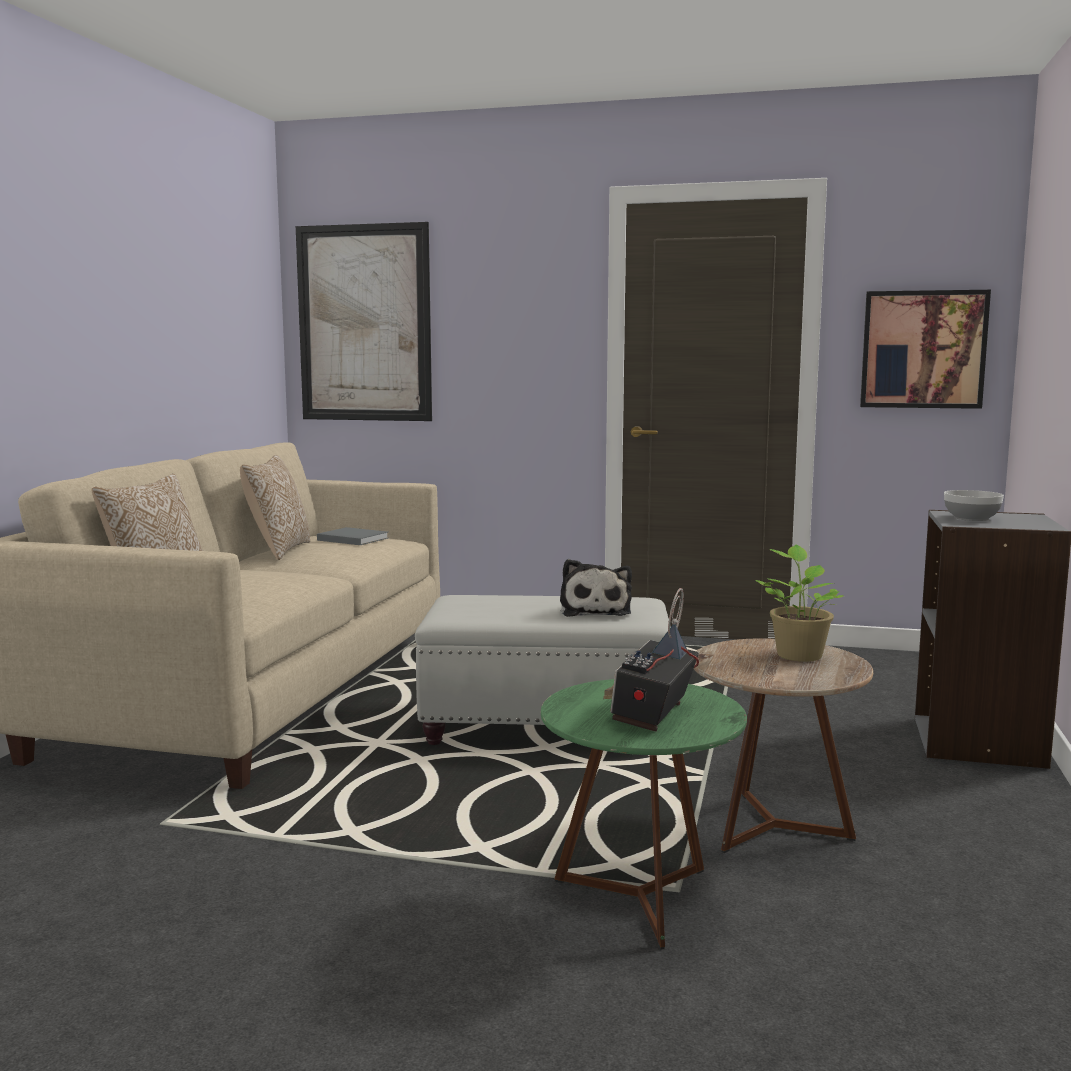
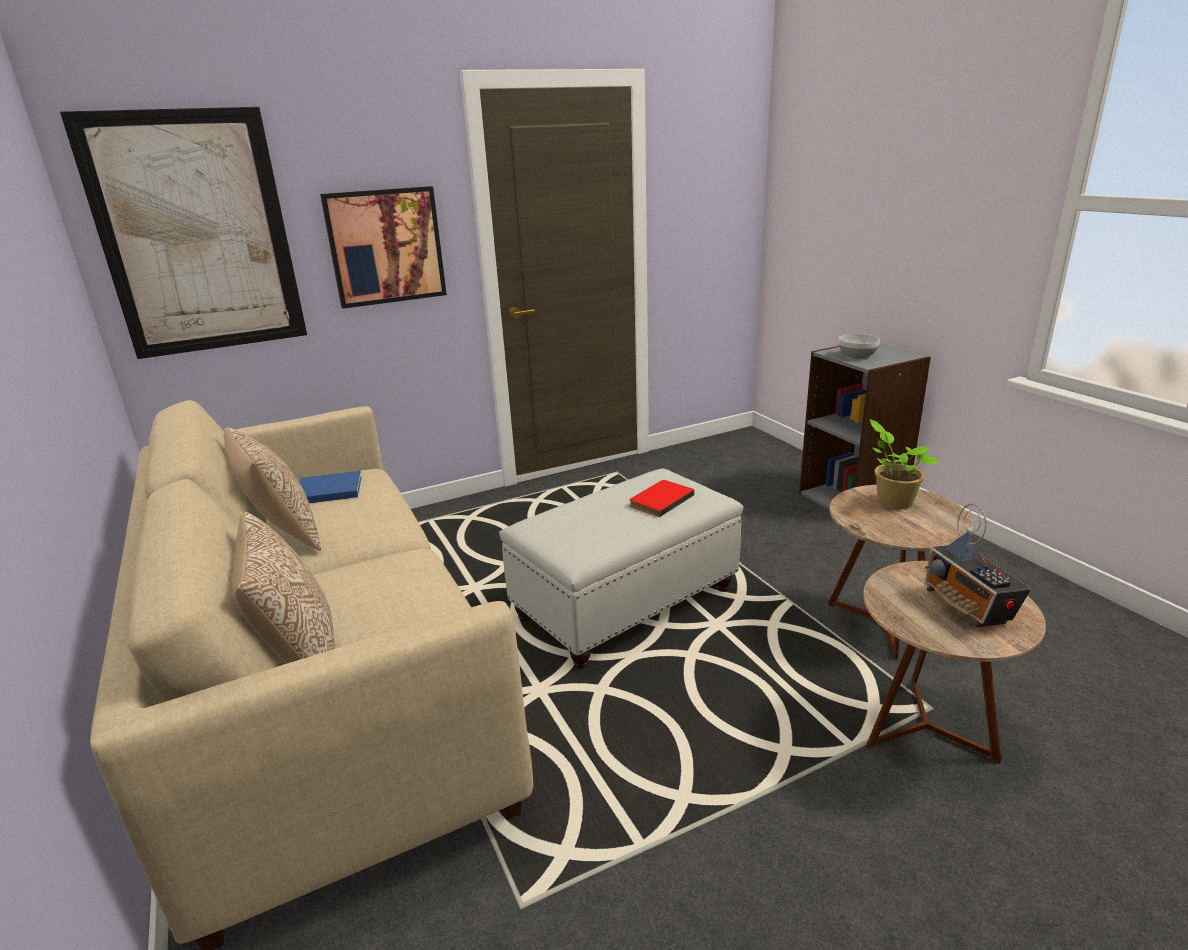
camera: 40 degrees left, 15 degrees up
grey book [317,527,389,545] -> blue book [299,471,362,503]
green side table [541,679,747,949] -> brown side table [863,561,1046,763]
plush toy [560,559,632,617] -> red book [629,480,695,517]
picture [860,290,991,409] -> picture moved to [320,186,447,309]

